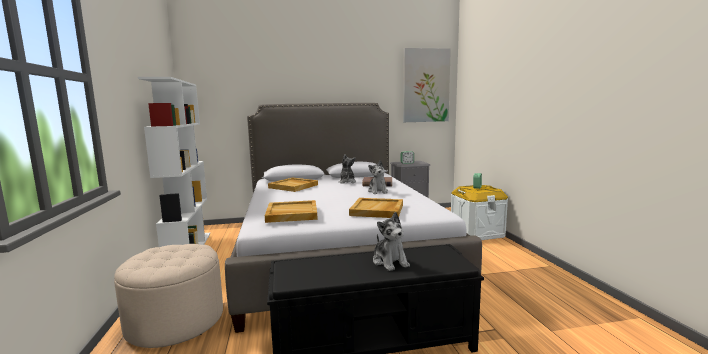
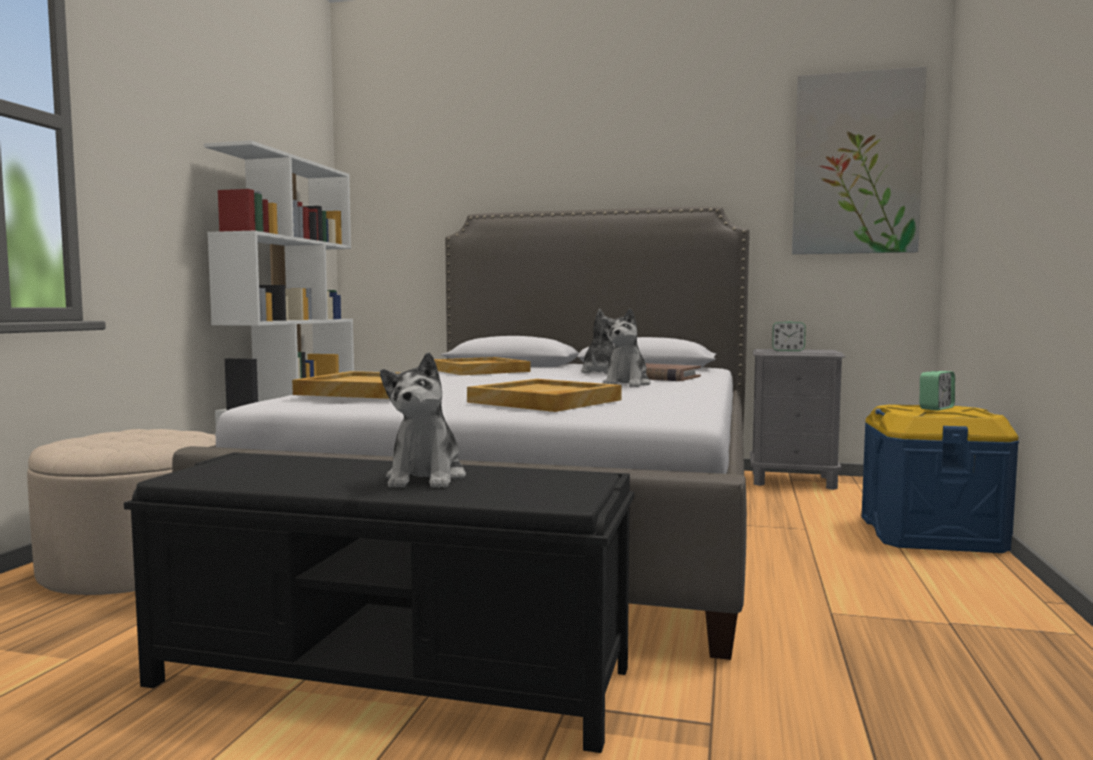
camera: 25 degrees right, 5 degrees down
white storage box [451,185,508,240] -> blue storage box [862,404,1019,553]

